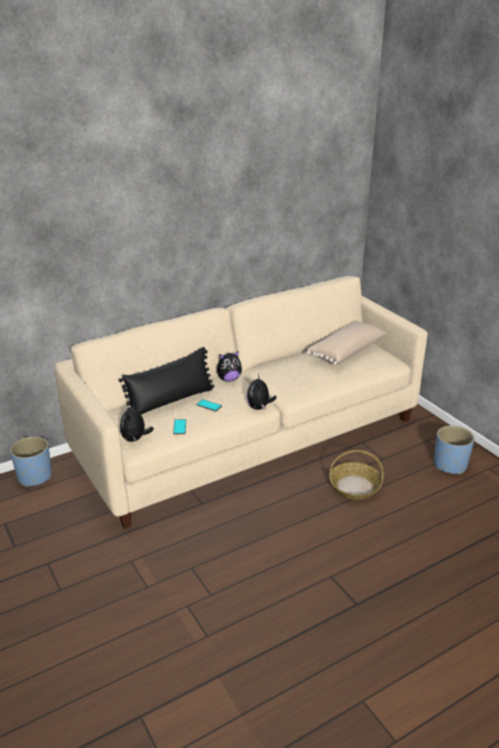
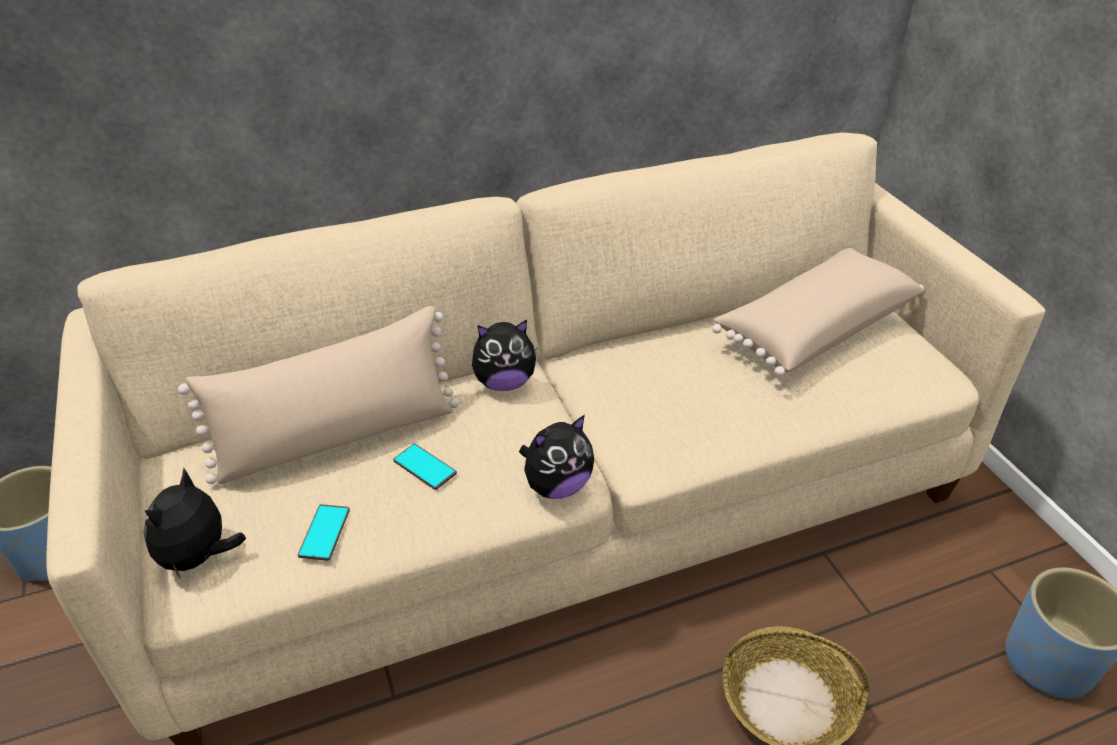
camera: 10 degrees right, 10 degrees up
black pillow [119,347,214,414] -> beige pillow [178,306,459,484]
plush toy [247,374,277,410] -> plush toy turned 135 degrees counterclockwise [519,415,594,499]

